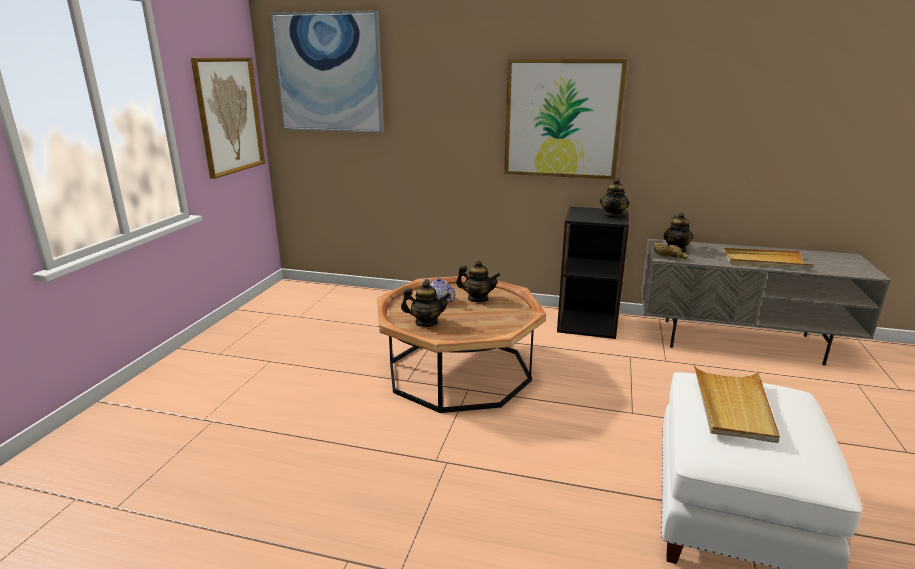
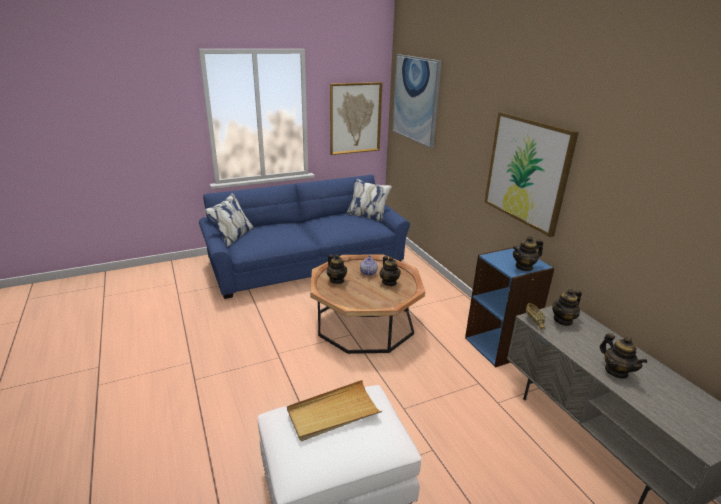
camera: 50 degrees right, 5 degrees up
black bookcase [557,206,629,339] -> blue bookcase [465,246,555,368]
beige tray [723,248,814,268] -> teapot [600,333,647,379]
none -> blue sofa [199,175,410,299]

